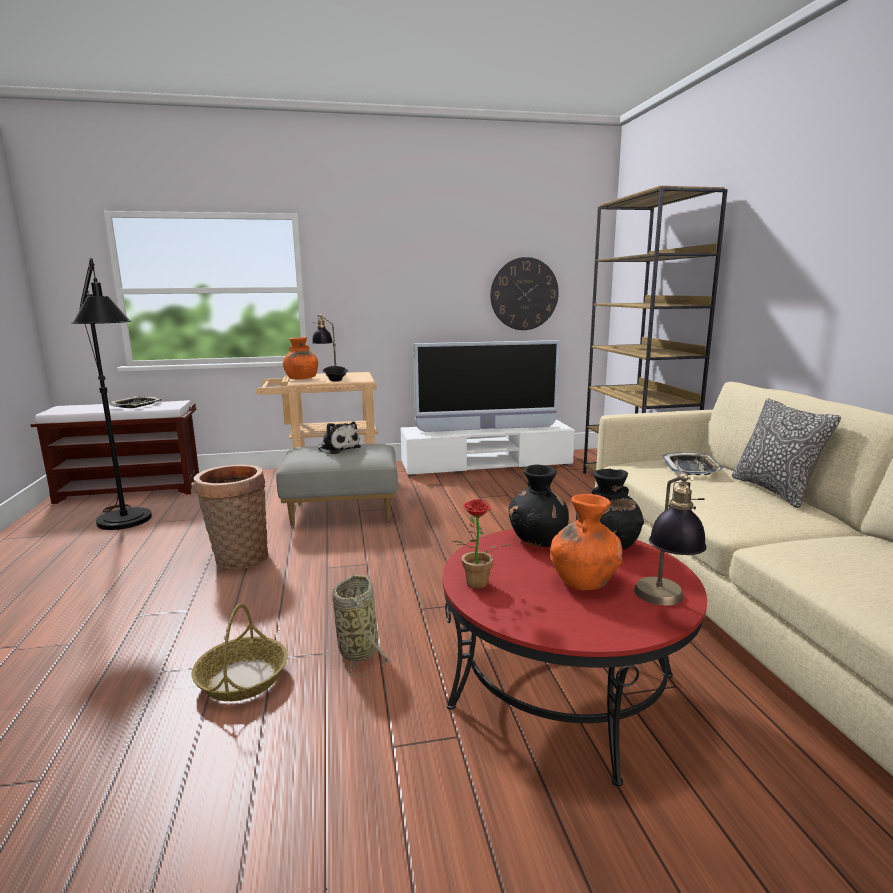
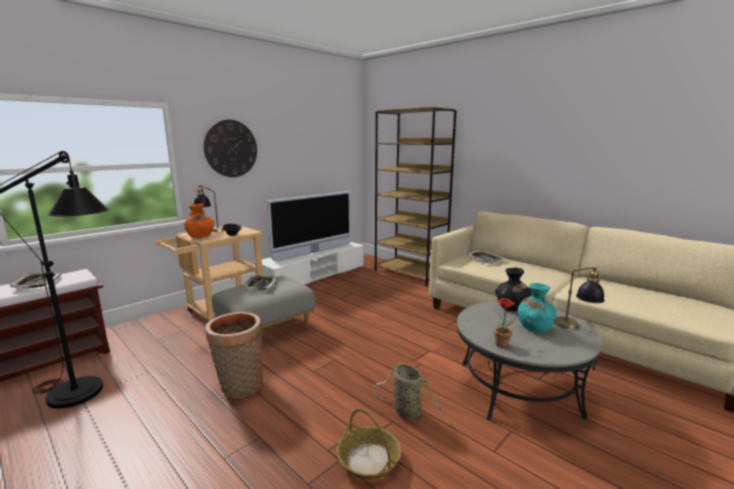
camera: 35 degrees left, 0 degrees up
plush toy [318,421,361,454] -> tray [243,276,277,291]
red coffee table [443,529,707,786] -> grey coffee table [457,301,602,420]
wall clock [490,257,559,330] -> wall clock moved to [204,120,257,177]
black vase [509,465,569,547] -> none
orange vase [550,494,622,590] -> turquoise vase [517,283,557,333]
pillow [732,398,841,508] -> none

